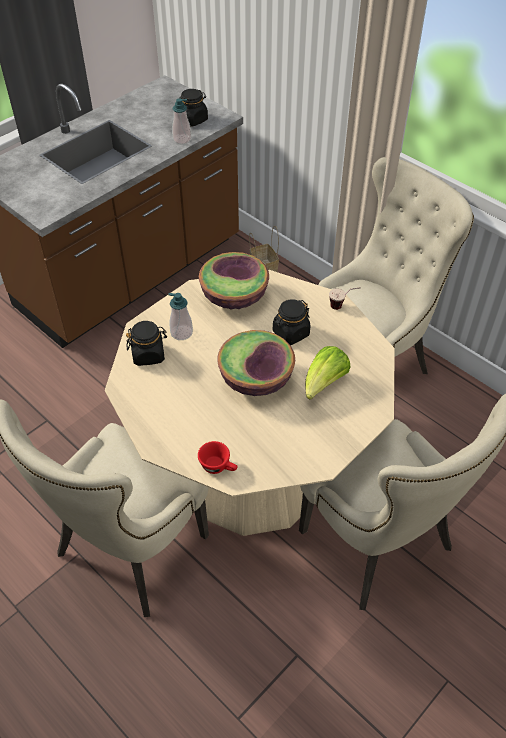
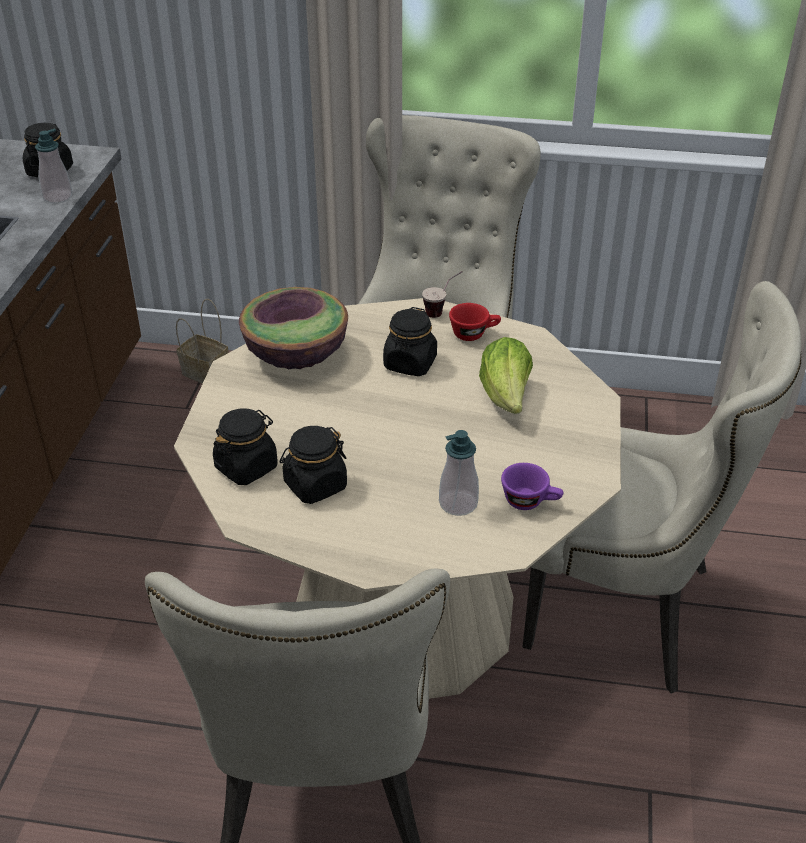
camera: 35 degrees left, 10 degrees down
soap dispenser [168,293,193,340] -> soap dispenser moved to [439,430,479,516]
red cup [198,441,238,474] -> red cup moved to [449,303,501,341]
bowl [217,330,295,396] -> none
none -> black jar [280,426,347,504]
none -> purple cup [501,463,564,510]

